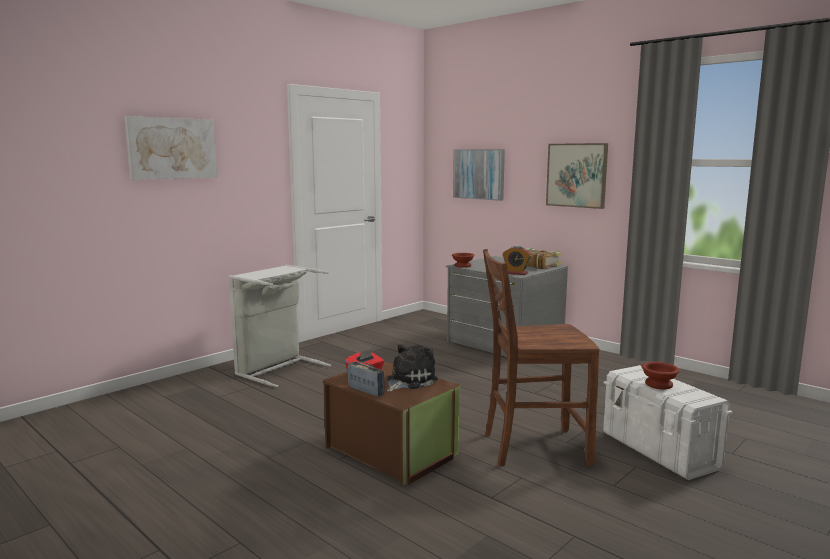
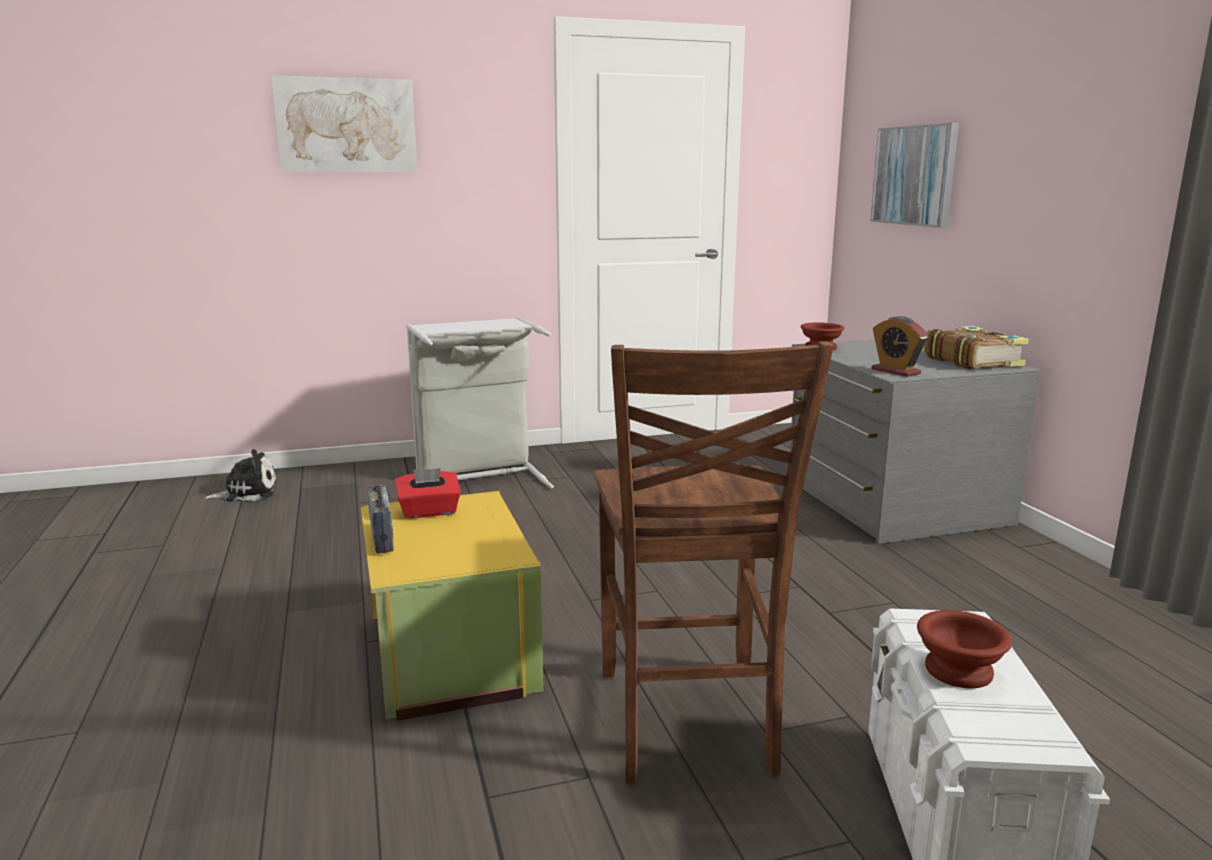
camera: 30 degrees right, 5 degrees up
brown storage box [323,361,461,485] -> yellow storage box [361,491,544,721]
plush toy [387,344,438,392] -> plush toy moved to [204,449,276,502]
brown chair [483,249,599,467] -> brown chair turned 120 degrees counterclockwise [595,341,834,785]
picture [546,143,608,209] -> none

